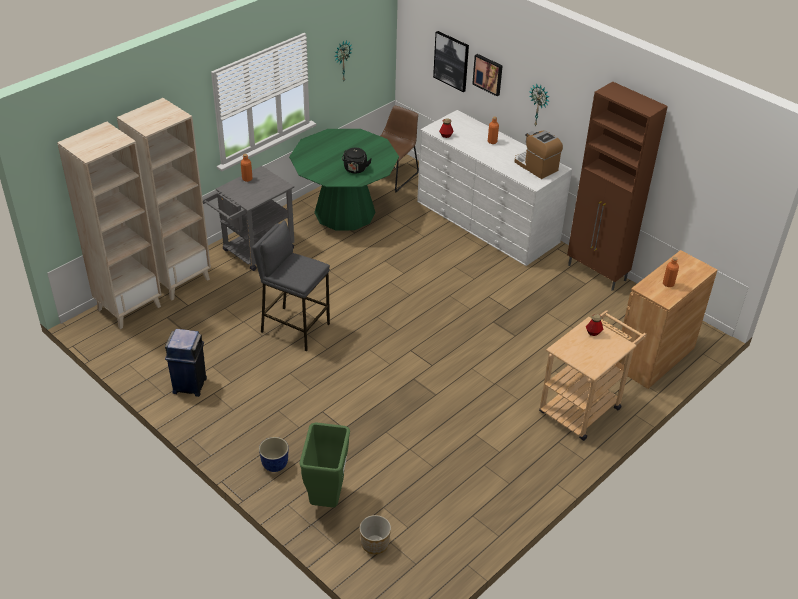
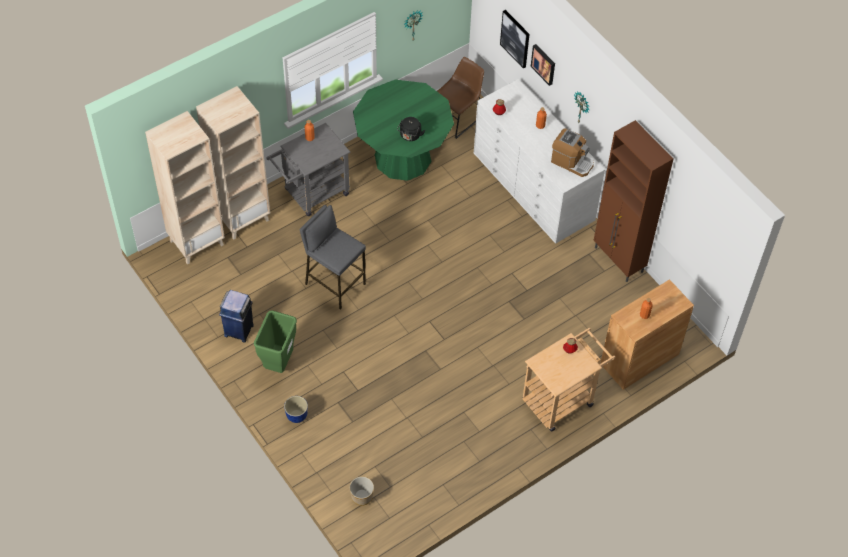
camera: 10 degrees right, 15 degrees up
green trash can [299,423,350,508] -> green trash can moved to [254,310,297,373]
coffee machine [514,130,563,179] -> coffee machine turned 150 degrees clockwise [551,129,594,177]

